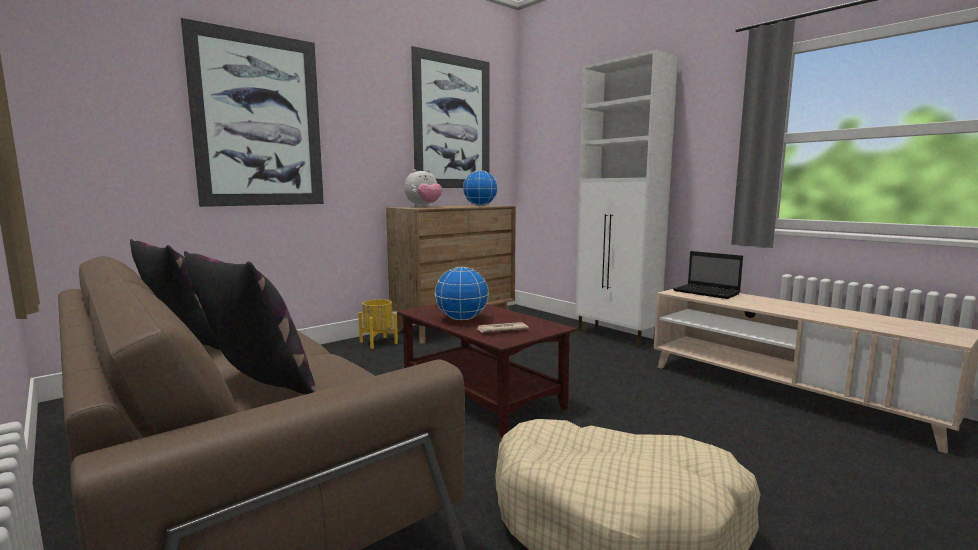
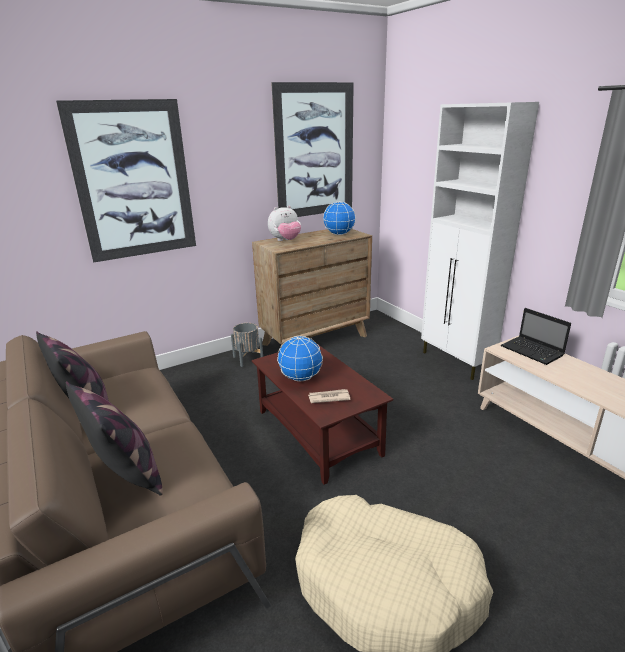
camera: 10 degrees right, 15 degrees up
yellow planter [358,299,398,349] -> grey planter [231,323,263,367]

